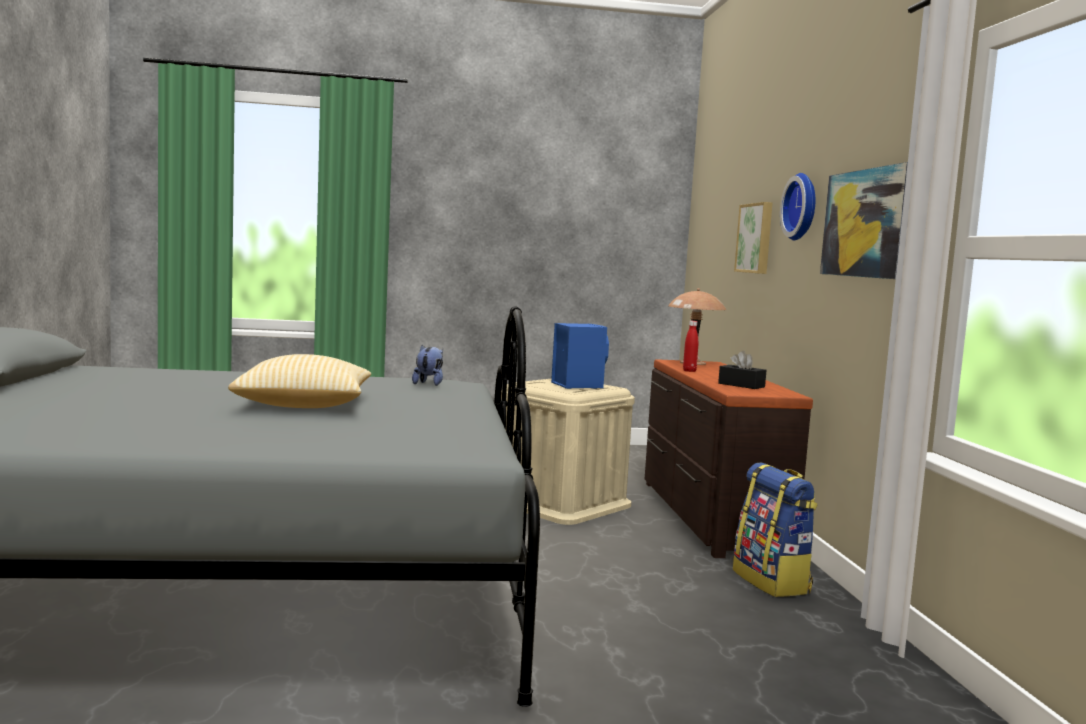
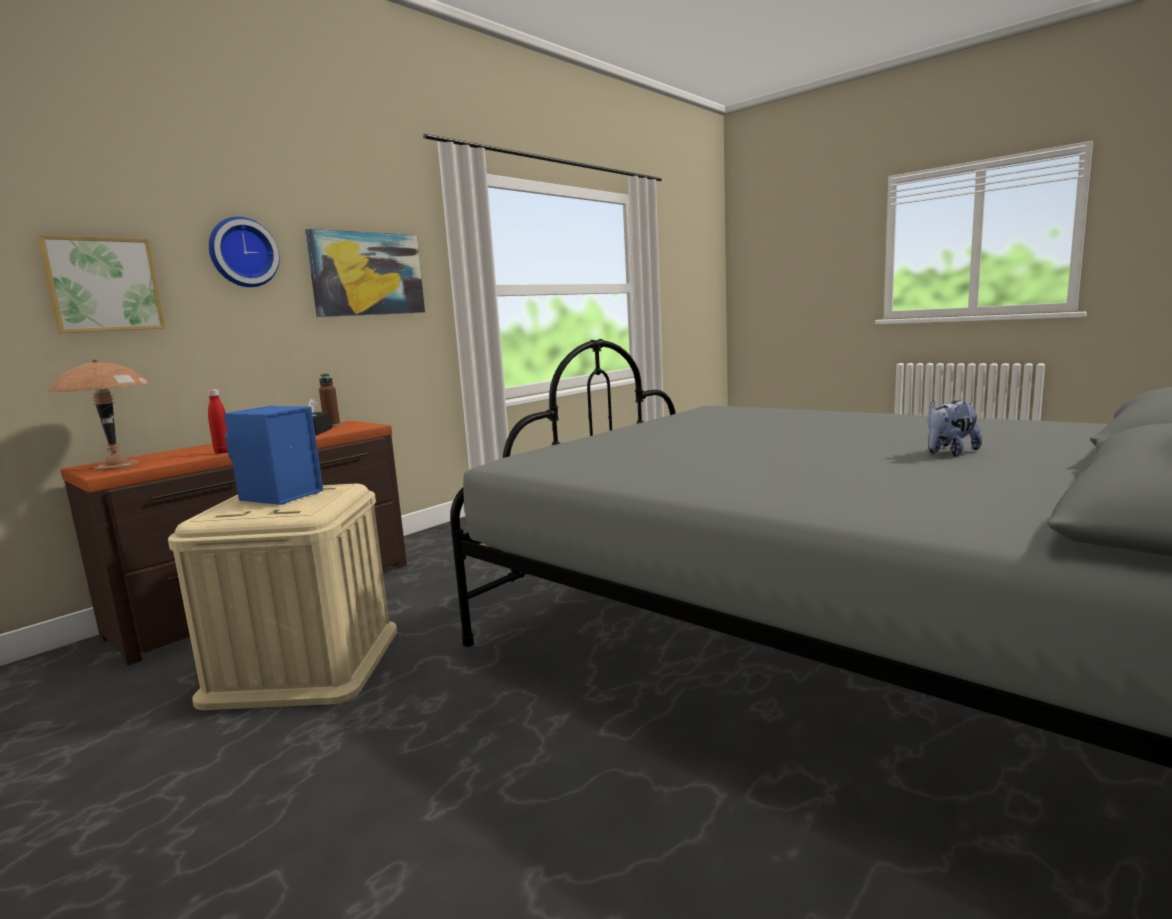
camera: 130 degrees left, 5 degrees up
pillow [228,354,371,408] -> none
plush toy [412,345,443,386] -> plush toy moved to [927,400,982,457]
backpack [733,462,818,597] -> none
none -> brown bottle [319,374,340,427]

